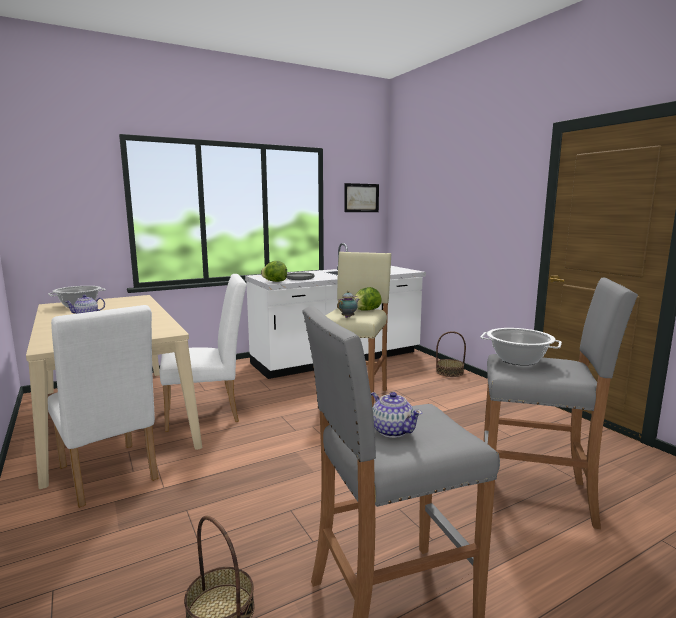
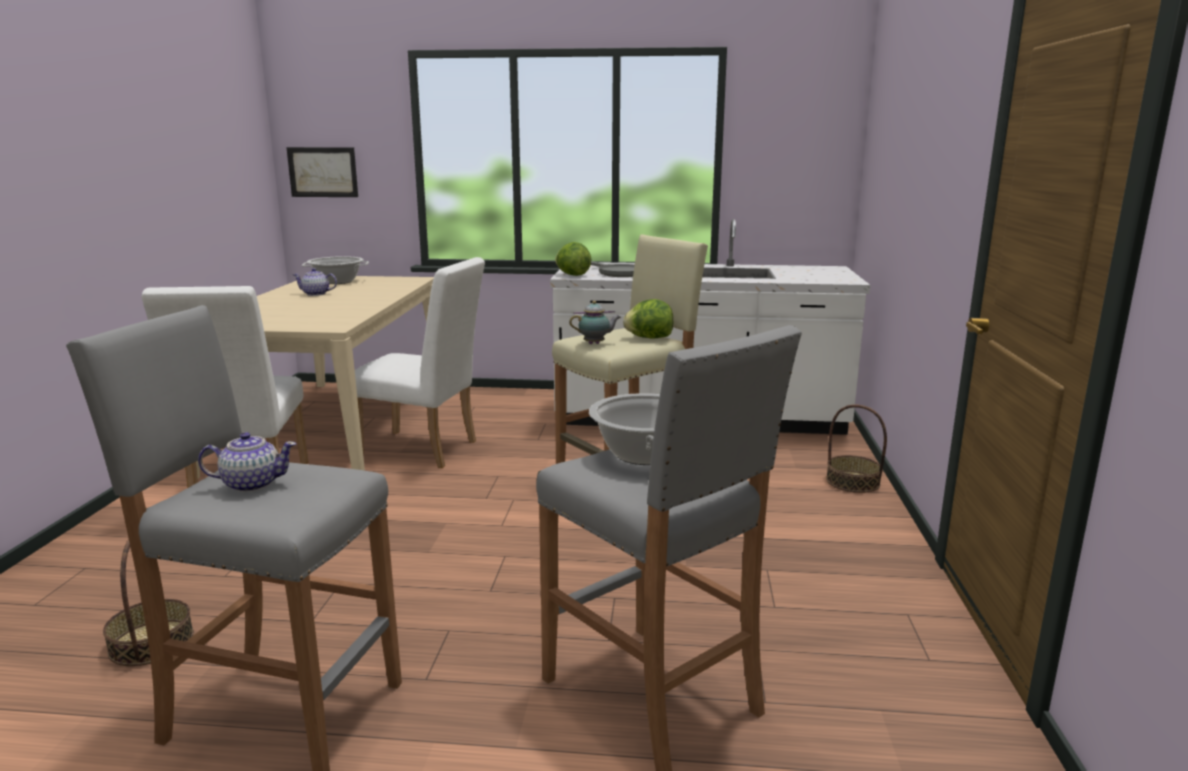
camera: 35 degrees right, 5 degrees up
picture [344,183,379,212] -> picture moved to [286,147,358,197]
teapot [371,392,422,438] -> teapot turned 90 degrees counterclockwise [198,432,296,492]

